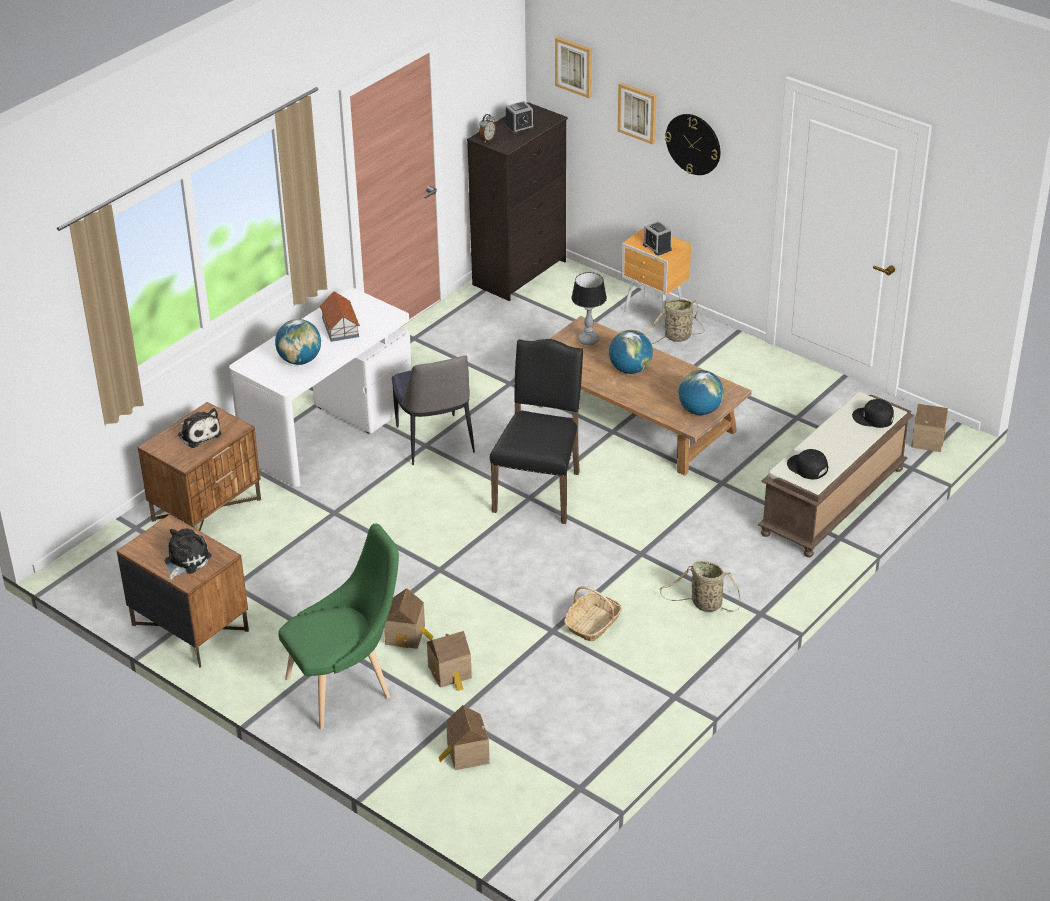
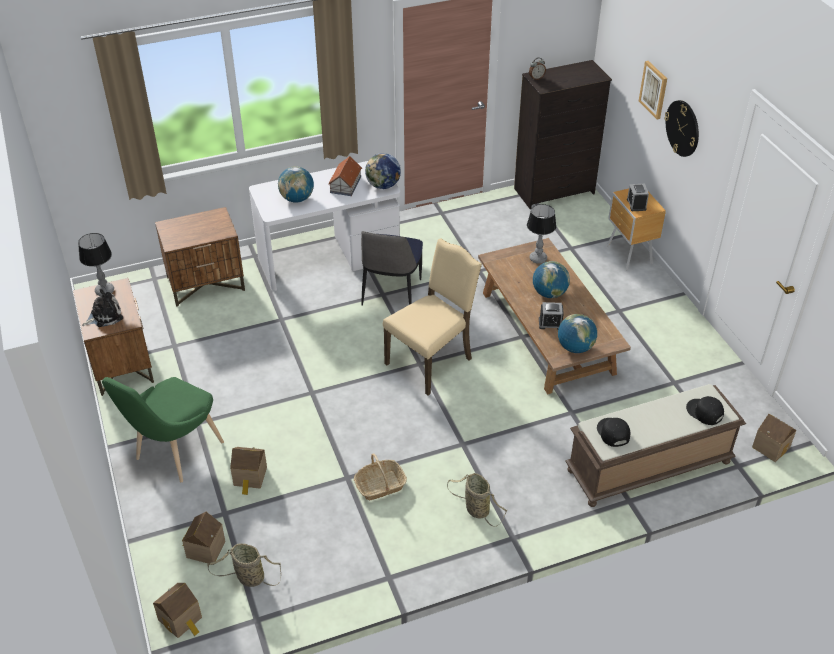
camera: 30 degrees right, 5 degrees up
plush toy [178,408,222,448] -> none
green chair [278,524,399,729] -> green chair turned 120 degrees clockwise [102,377,224,482]
toy house [384,588,433,649] -> toy house moved to [153,583,202,638]
black chair [490,339,584,524] -> beige chair [383,239,482,395]
alarm clock [505,101,535,134] -> alarm clock moved to [539,302,564,330]
picture [555,37,592,98] -> none
basket [644,299,705,344] -> basket moved to [208,543,281,587]
none -> table lamp [78,233,114,296]
none -> globe [365,153,401,189]

